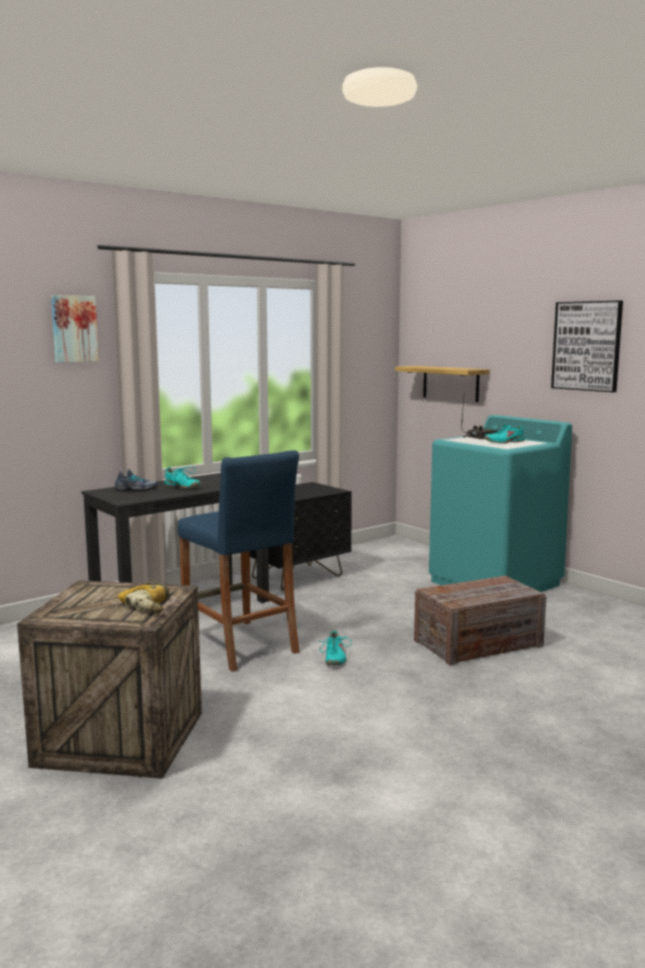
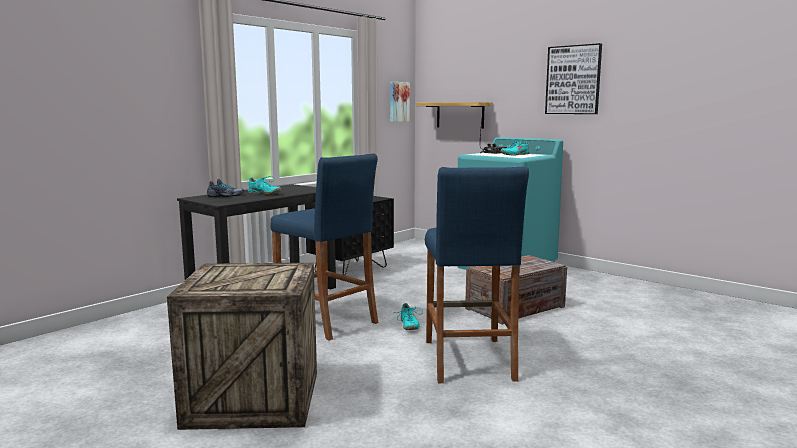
camera: 10 degrees left, 0 degrees up
picture [51,295,99,363] -> picture moved to [390,82,410,122]
power drill [118,580,180,614] -> none
none -> blue stool [425,167,529,383]

